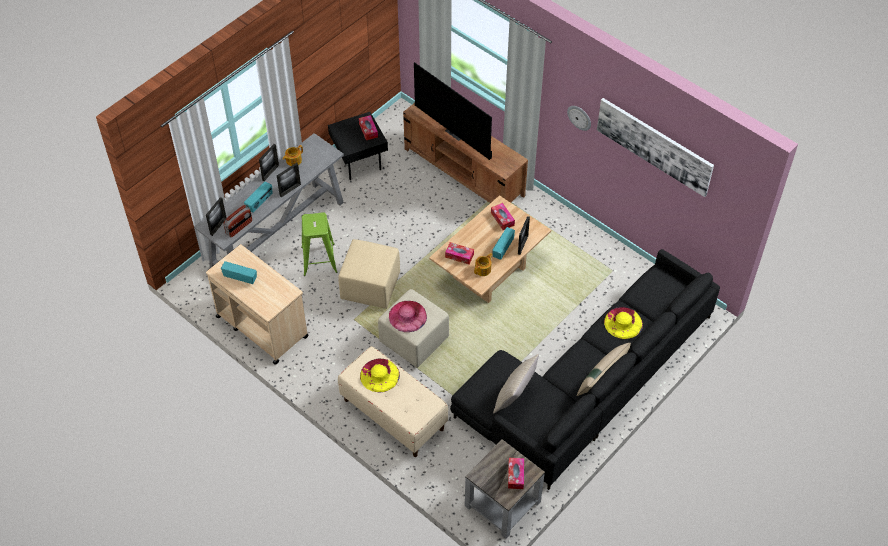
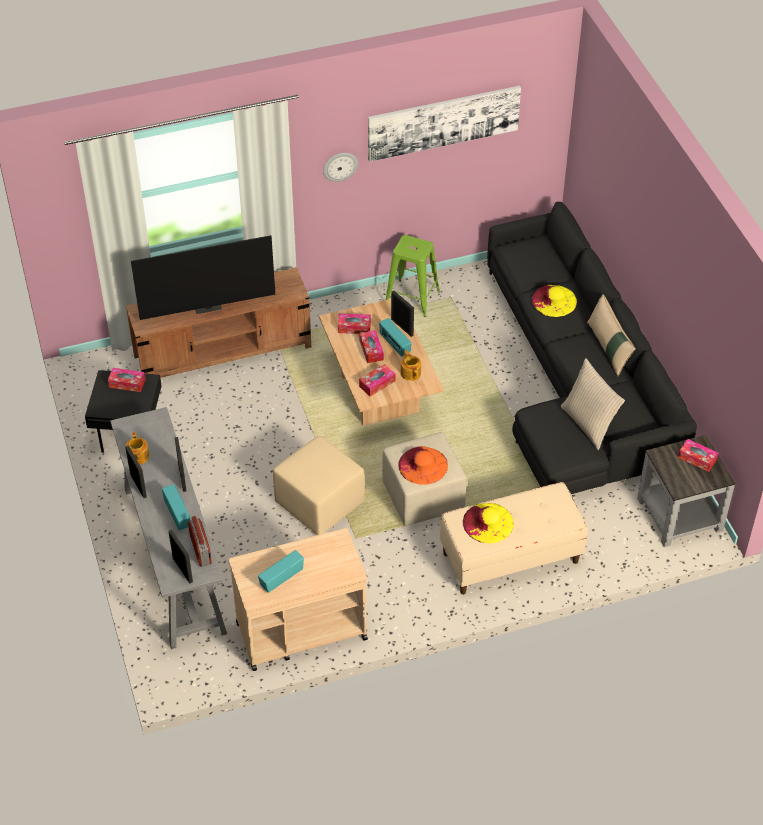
camera: 60 degrees left, 5 degrees down
green stool [301,212,337,276] -> green stool moved to [385,235,440,317]
pink hat [389,301,427,332] -> orange hat [399,446,448,485]
none -> tissue box [359,330,384,363]

